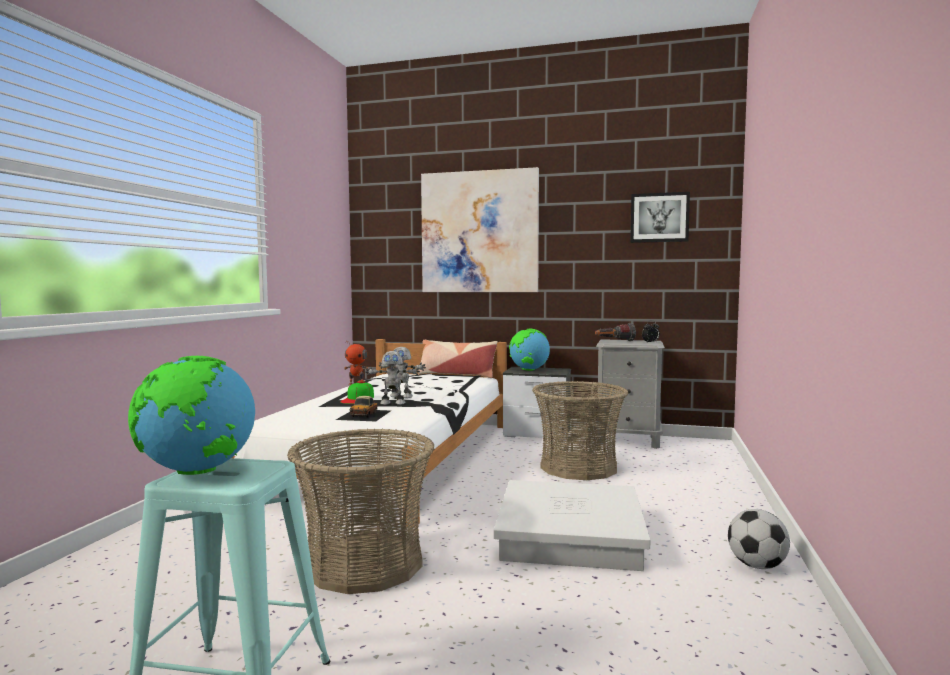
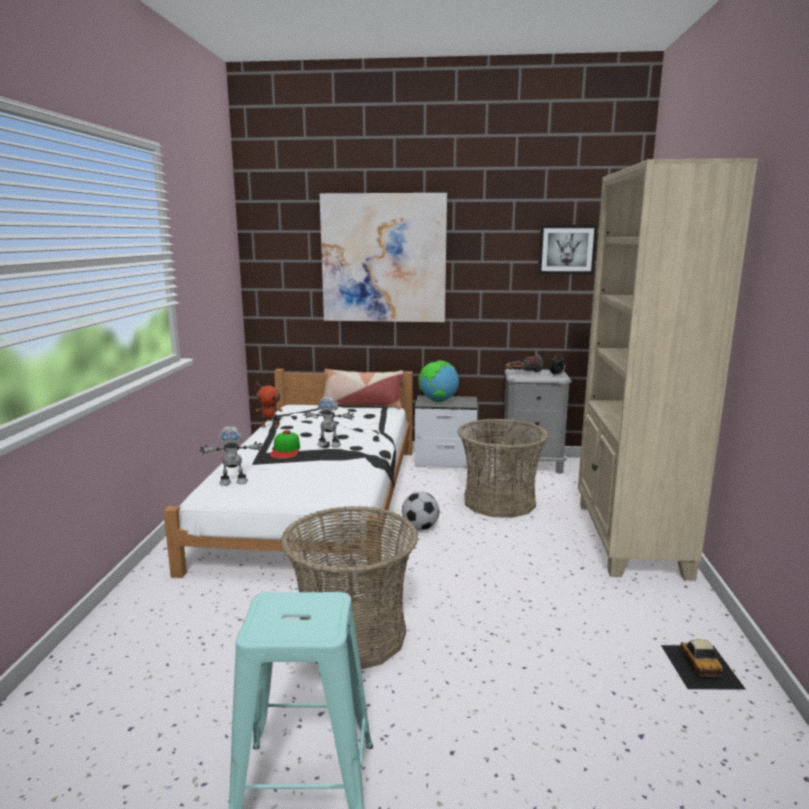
camera: 10 degrees left, 10 degrees up
globe [128,356,255,475] -> none
toy car [336,396,391,421] -> toy car moved to [661,639,745,689]
toy robot [365,351,420,405] -> toy robot moved to [200,426,263,486]
white storage box [494,480,650,571] -> none
football [728,509,790,569] -> football moved to [402,492,439,530]
none -> beige bookcase [578,158,759,581]

